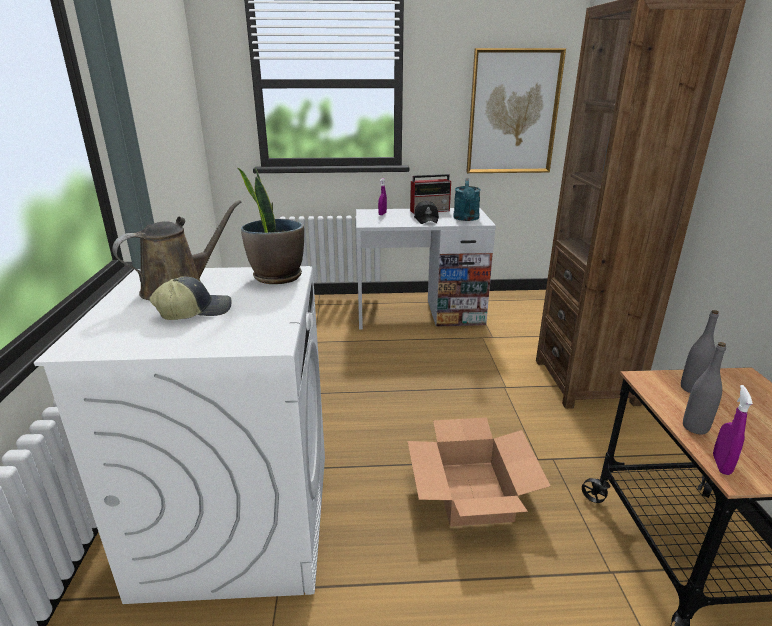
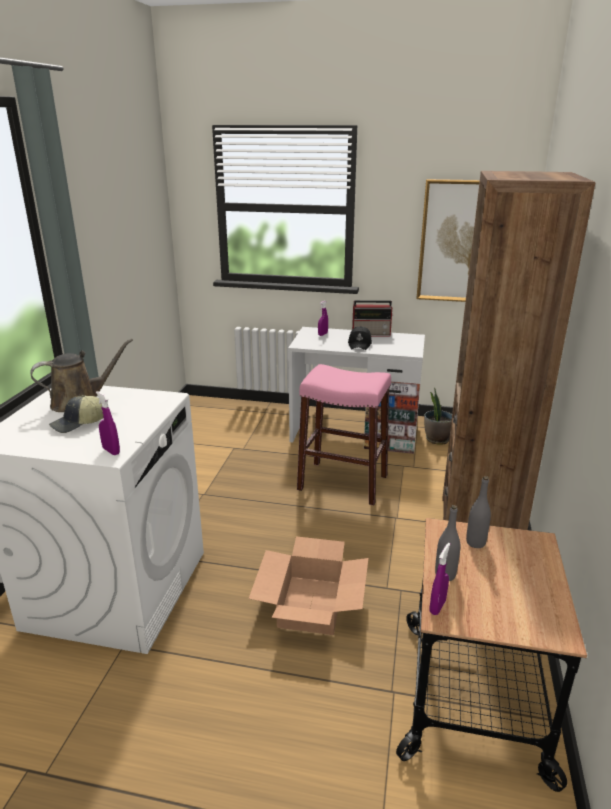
camera: 15 degrees right, 0 degrees up
cap [149,276,232,320] -> cap turned 150 degrees clockwise [49,395,103,433]
potted plant [238,168,304,284] -> potted plant moved to [424,387,452,445]
turquoise watering can [453,178,481,221] -> none
none -> purple spray bottle [96,391,120,455]
none -> pink stool [297,364,391,505]

